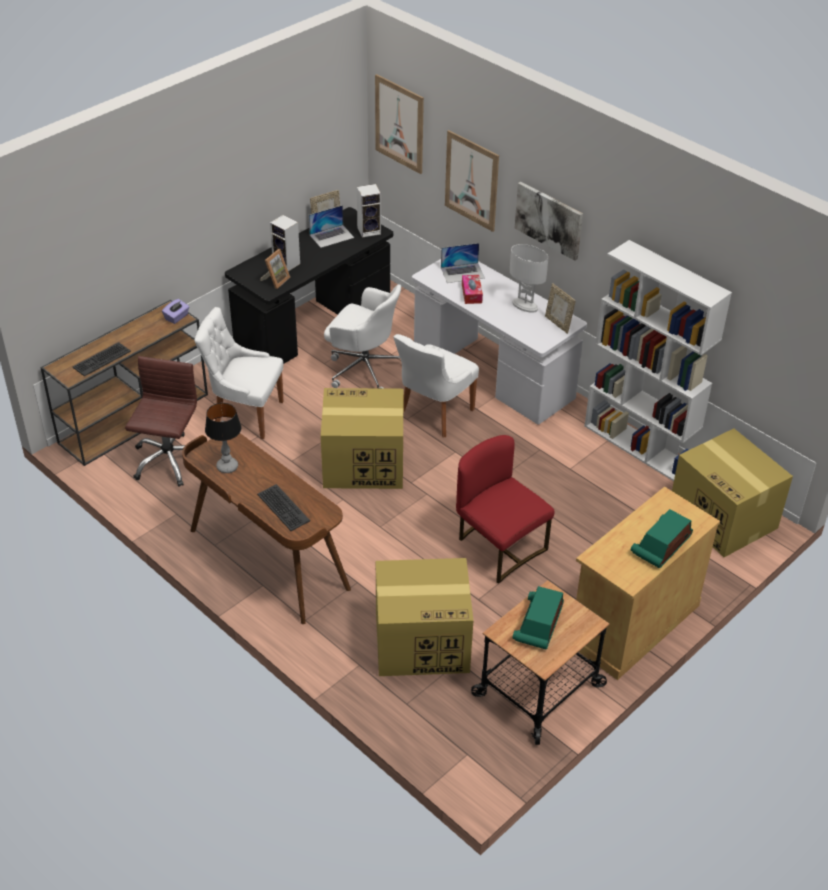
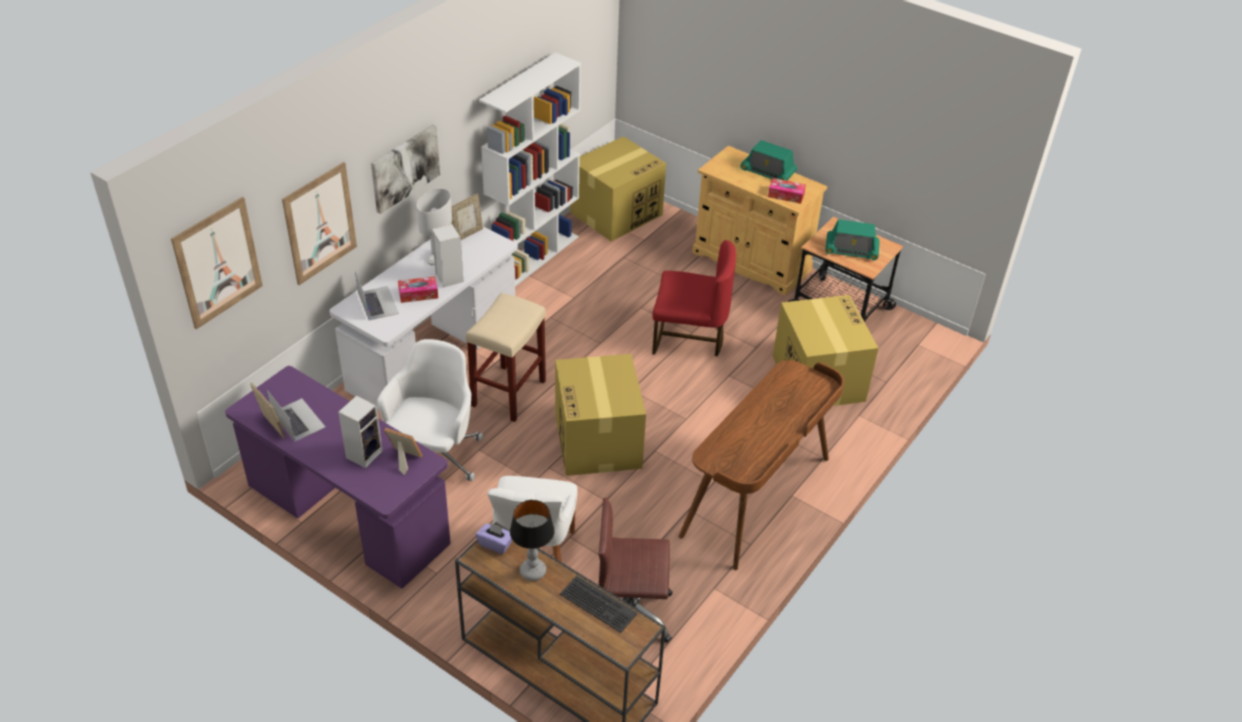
camera: 100 degrees left, 0 degrees up
table lamp [205,403,241,473] -> table lamp moved to [510,500,555,581]
black desk [225,207,393,364] -> purple desk [225,366,451,589]
keyboard [257,484,310,531] -> none
speaker [357,184,381,238] -> speaker moved to [432,224,463,287]
white chair [393,334,479,438] -> beige stool [466,293,546,422]
red chair [456,435,555,584] -> red chair turned 120 degrees counterclockwise [652,240,736,356]
none -> tissue box [768,178,806,204]

